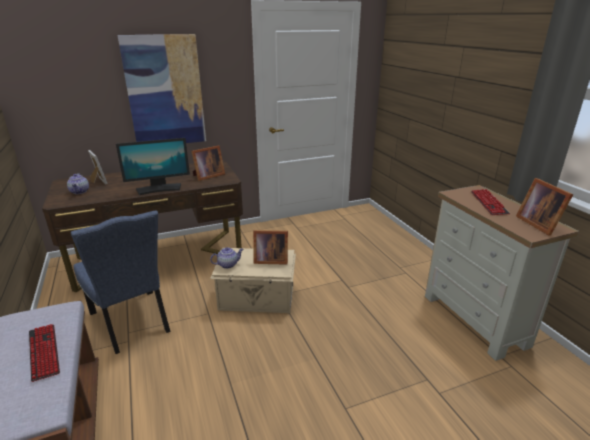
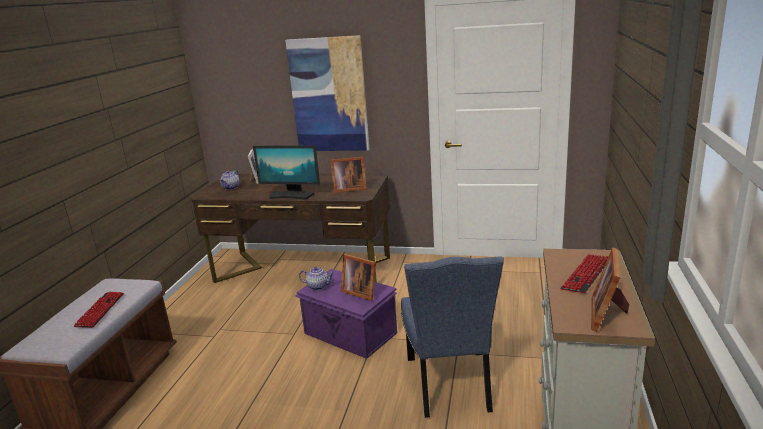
camera: 35 degrees right, 5 degrees down
blue chair [71,210,170,354] -> blue chair moved to [401,256,504,418]
beige storage box [210,248,296,313] -> purple storage box [295,269,397,359]

